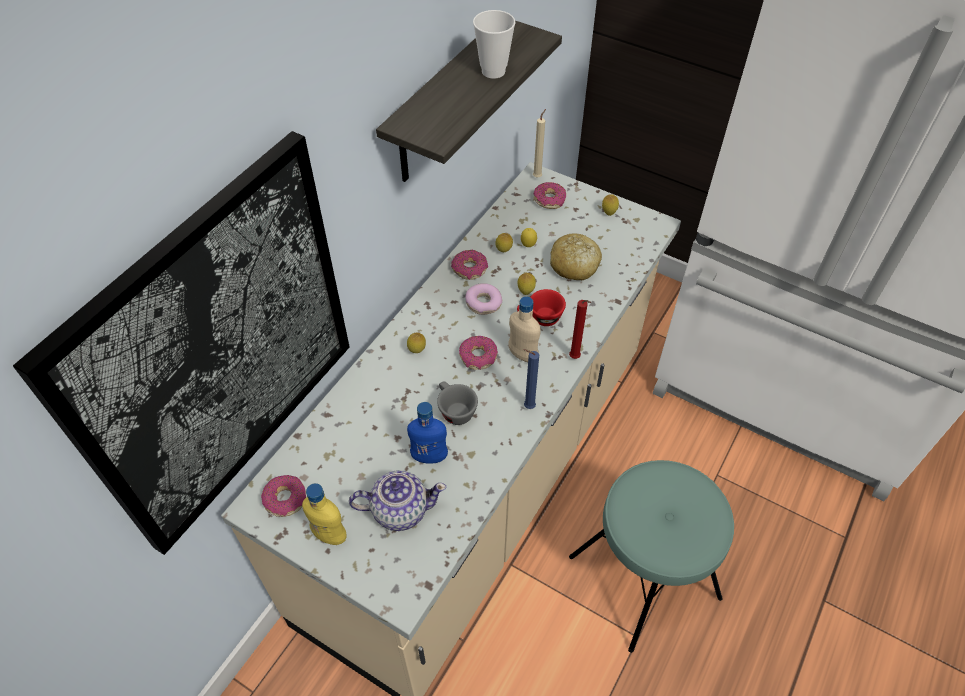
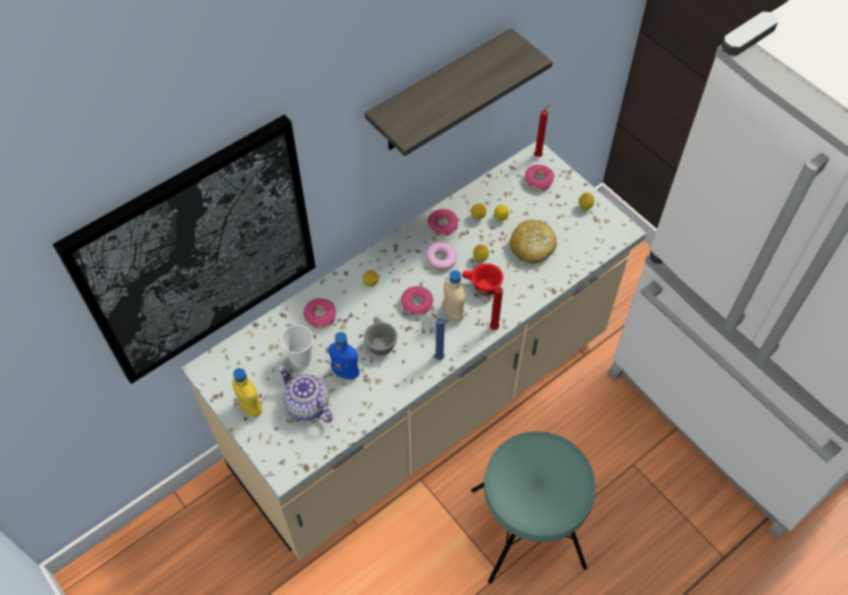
camera: 20 degrees right, 5 degrees up
donut [261,475,306,517] -> donut moved to [303,298,336,328]
teapot [349,470,447,531] -> teapot turned 150 degrees counterclockwise [278,365,333,423]
cup [473,10,516,79] -> cup moved to [280,325,313,368]
beige candle [533,109,546,177] -> red candle [534,104,551,157]

